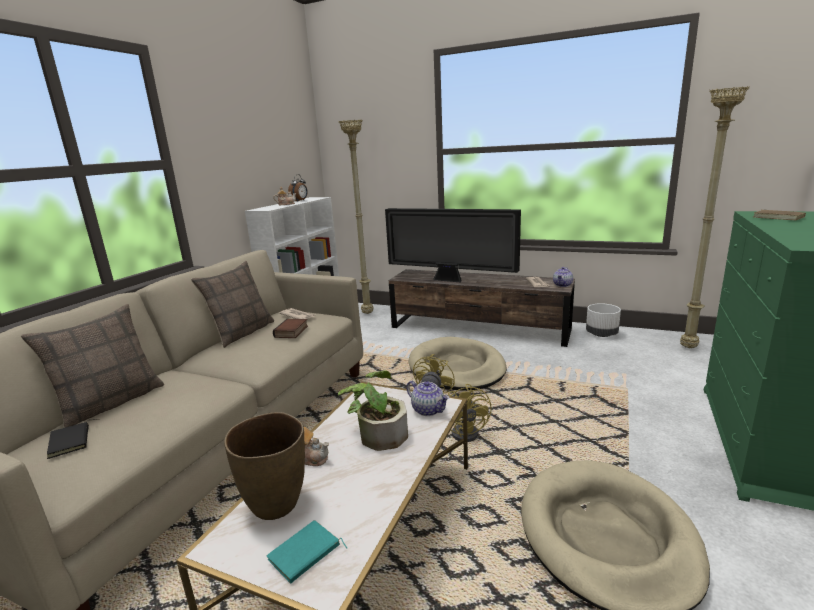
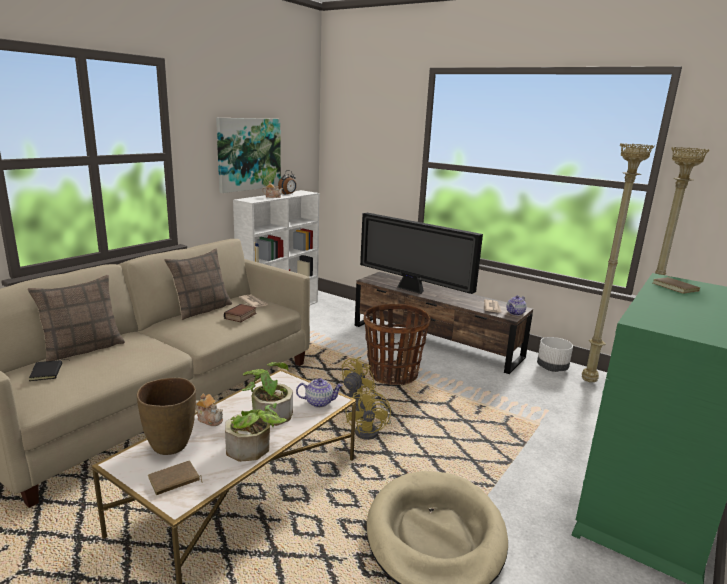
camera: 10 degrees right, 0 degrees up
turquoise book [267,520,347,584] -> brown book [148,461,203,495]
beige floor lamp [339,120,374,314] -> beige floor lamp moved to [582,143,654,383]
teapot [406,381,449,416] -> teapot turned 60 degrees counterclockwise [296,378,343,408]
beige dog bed [409,337,507,391] -> basket [364,304,430,385]
none -> picture [216,118,281,193]
none -> potted plant [225,403,287,462]

